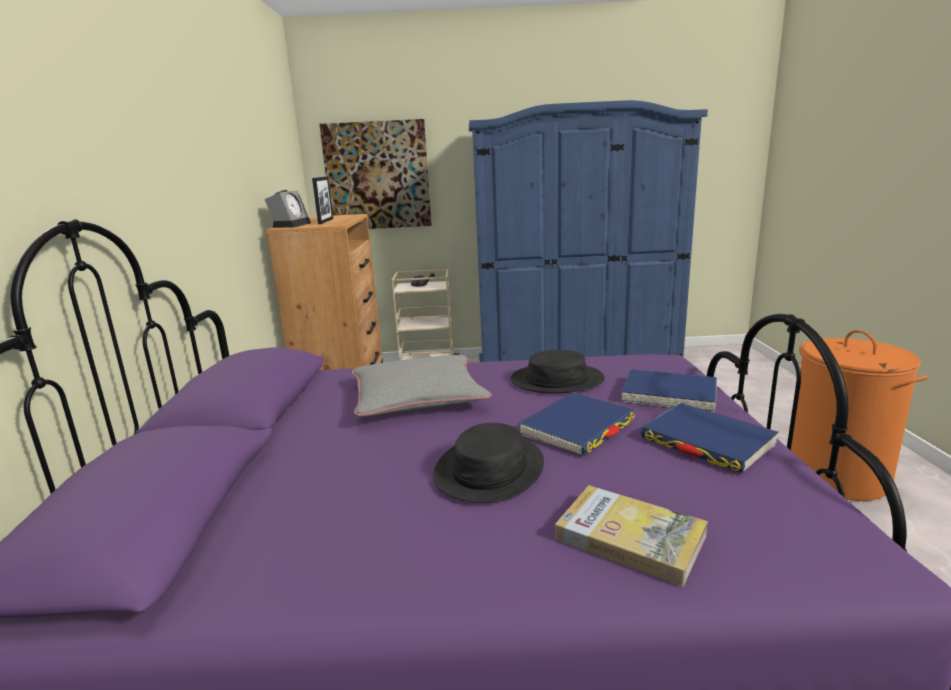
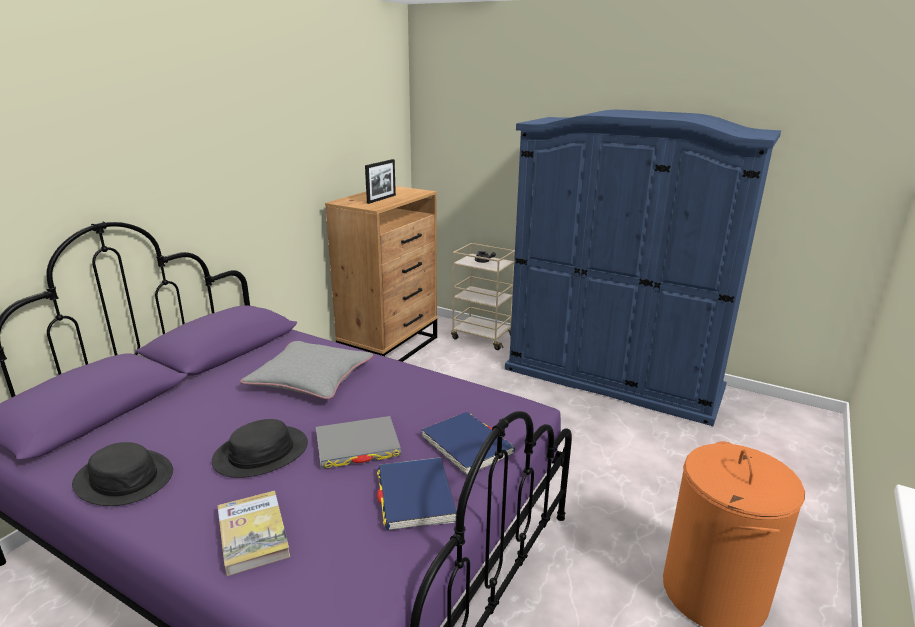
camera: 30 degrees right, 5 degrees up
alarm clock [264,190,311,228] -> none
picture [319,119,432,229] -> none
black hat [511,350,605,394] -> black hat moved to [72,442,173,506]
blue book [519,392,635,456] -> grey book [316,416,401,469]

